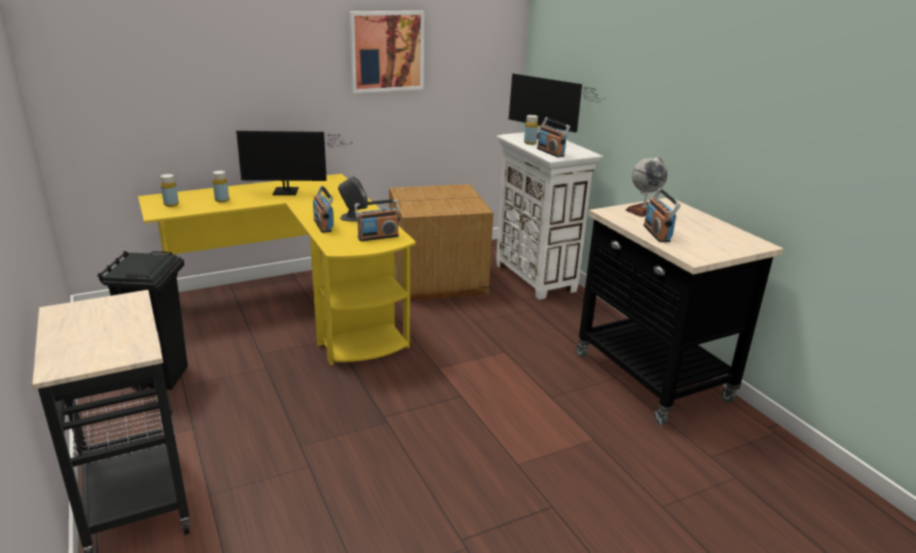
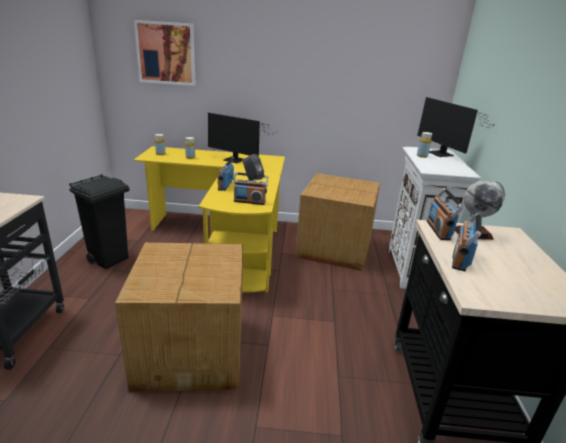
camera: 30 degrees right, 0 degrees up
picture [349,11,424,93] -> picture moved to [134,20,196,86]
radio [537,117,570,157] -> radio moved to [427,188,464,240]
none -> cardboard box [115,242,243,392]

